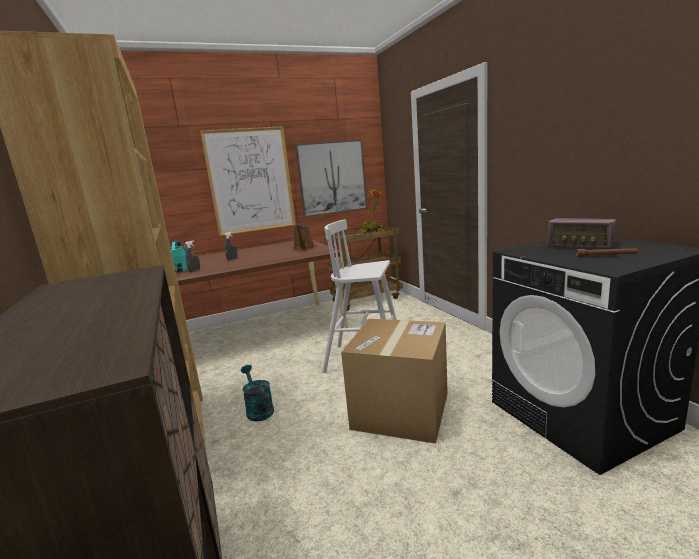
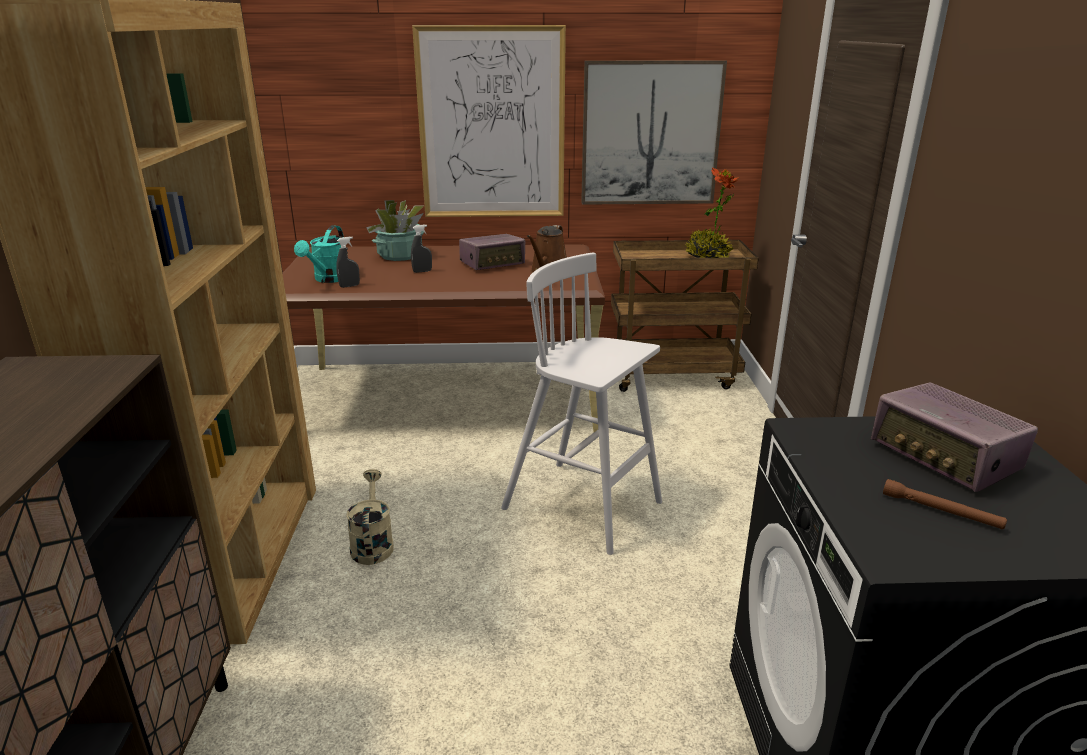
camera: 20 degrees right, 10 degrees up
turquoise watering can [241,365,274,421] -> beige watering can [346,469,394,565]
cardboard box [341,319,448,444] -> none
none -> potted plant [366,200,424,261]
none -> radio [459,234,525,270]

